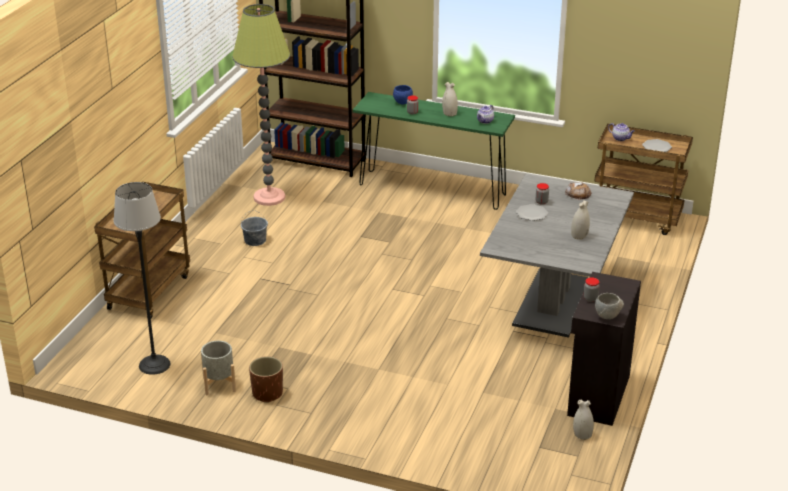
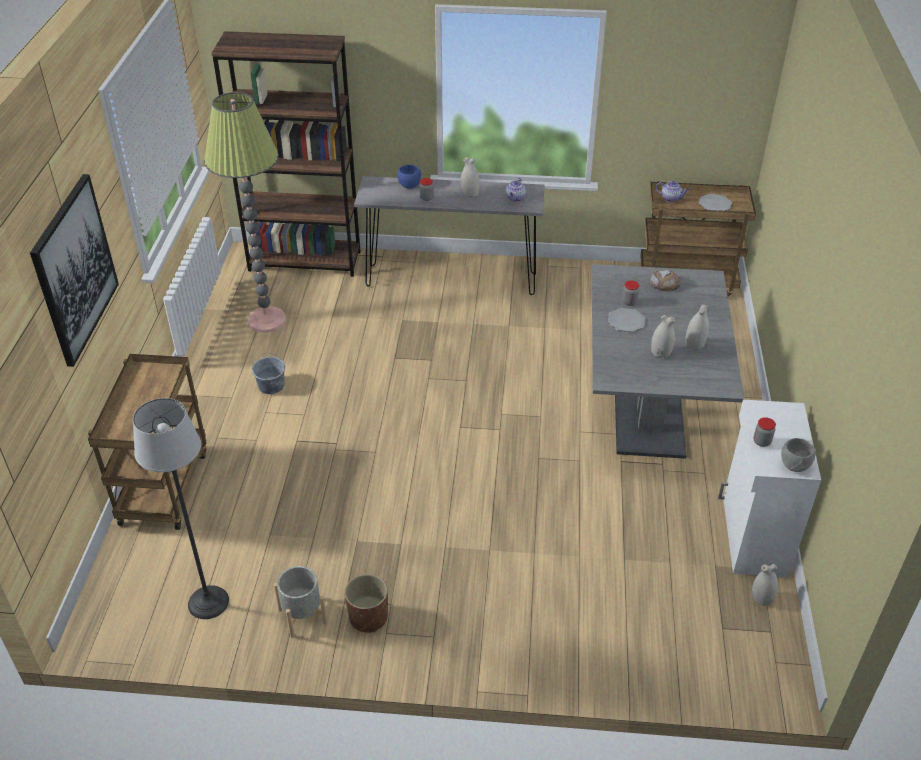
camera: 15 degrees left, 10 degrees up
green console table [353,92,515,210] -> grey console table [354,176,545,295]
black cabinet [567,272,641,426] -> white cabinet [718,400,821,577]
none -> picture [30,174,119,367]
none -> white vase [651,315,675,358]

